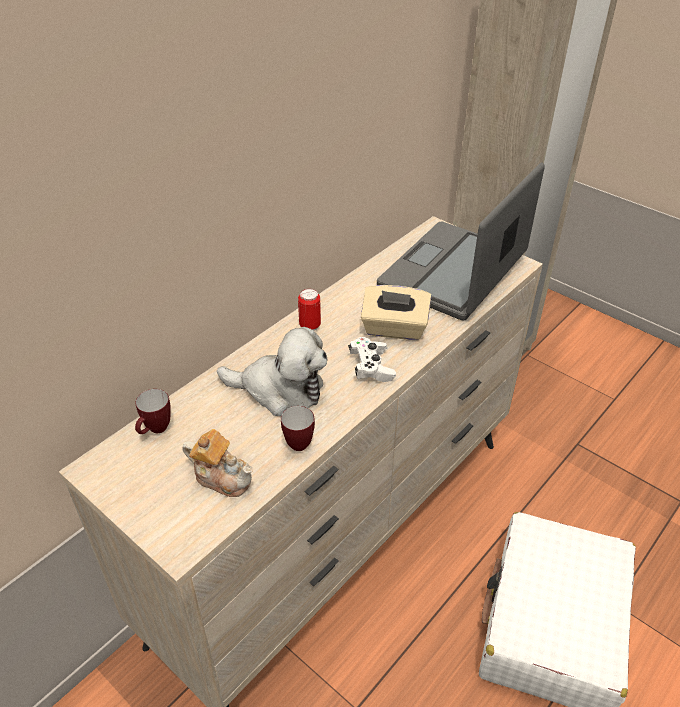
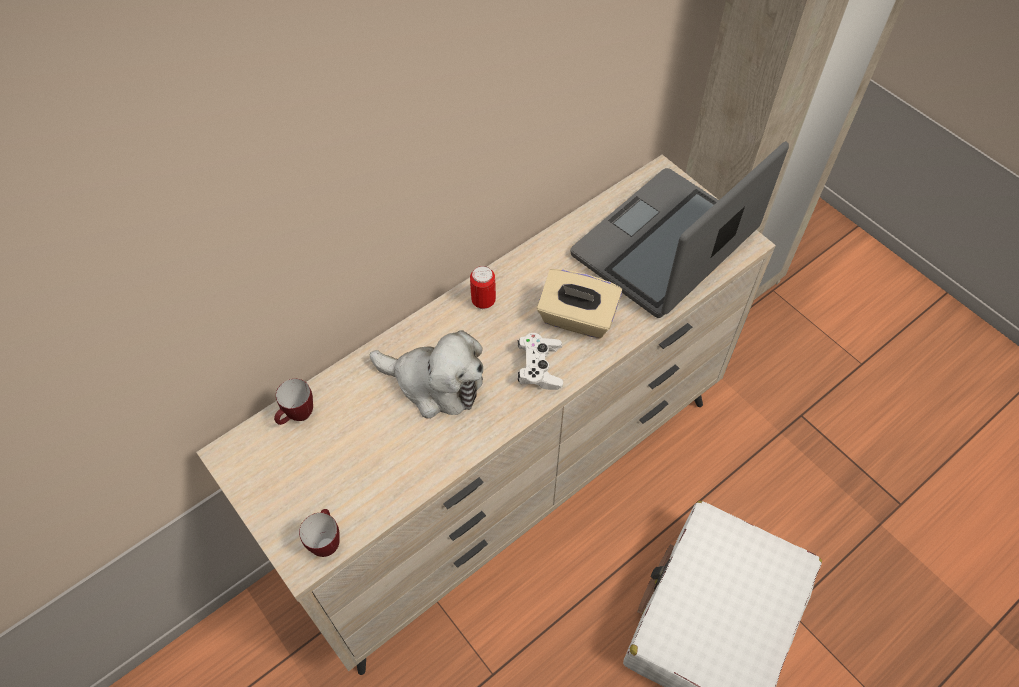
camera: 10 degrees right, 15 degrees up
teapot [183,429,253,497] -> none
mug [281,406,315,451] -> mug moved to [299,509,340,557]

